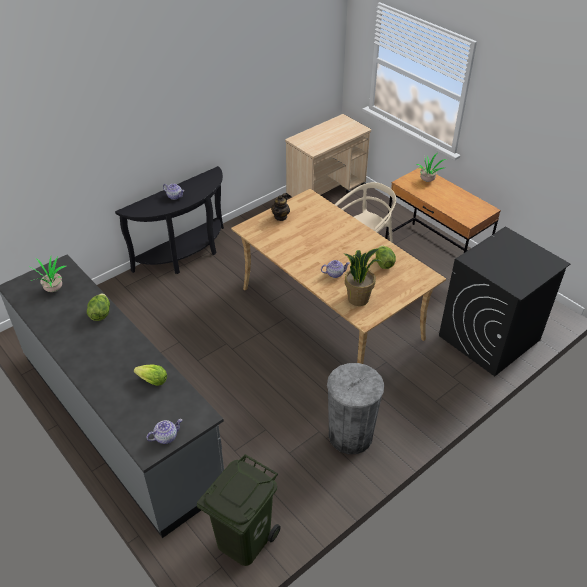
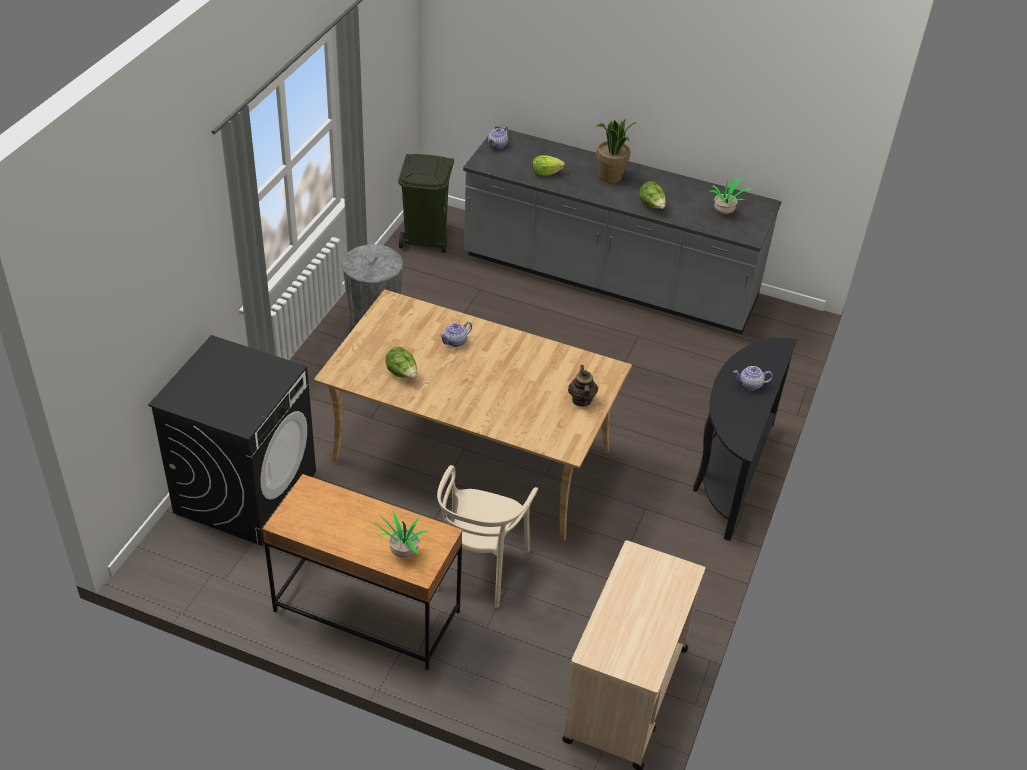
camera: 150 degrees right, 0 degrees up
potted plant [344,248,381,306] -> potted plant moved to [596,119,637,183]

